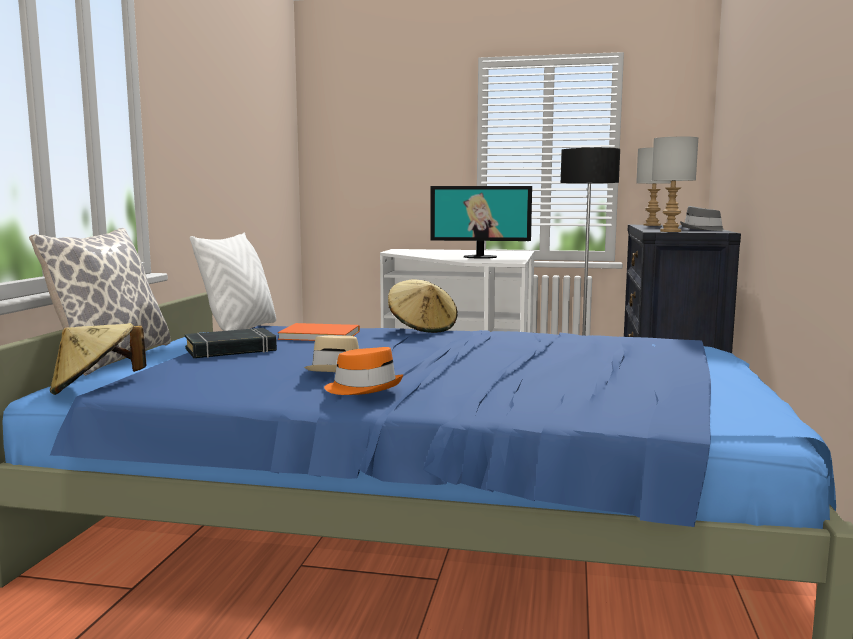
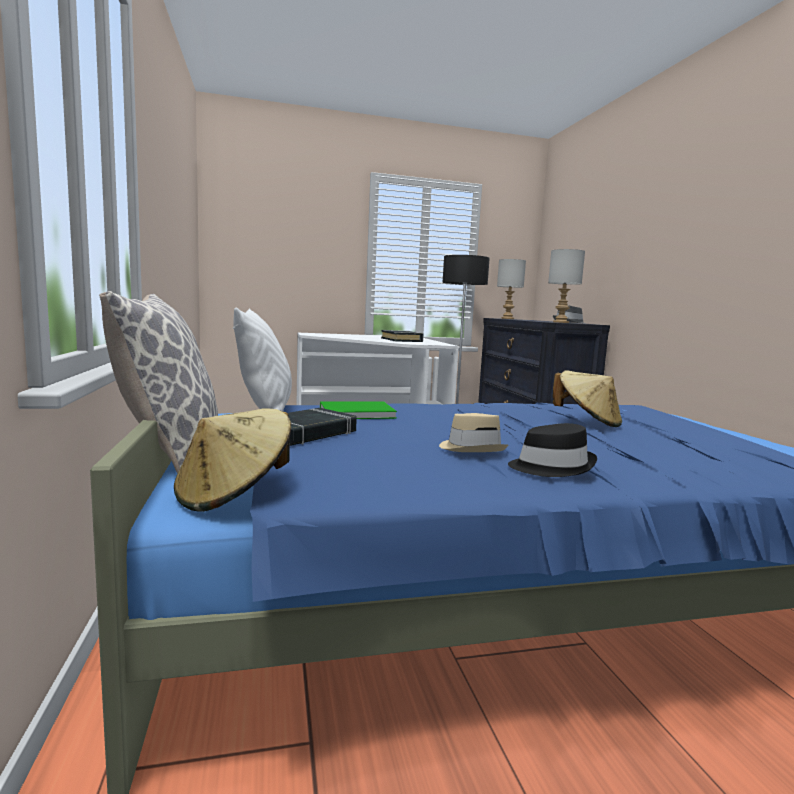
camera: 25 degrees left, 0 degrees up
orange book [278,323,360,341] -> green book [320,401,397,419]
orange hat [324,347,403,395] -> black hat [508,423,597,477]
beige hat [388,280,458,333] -> beige hat moved to [553,370,622,427]
monitor [430,186,532,259] -> black book [381,330,423,342]

